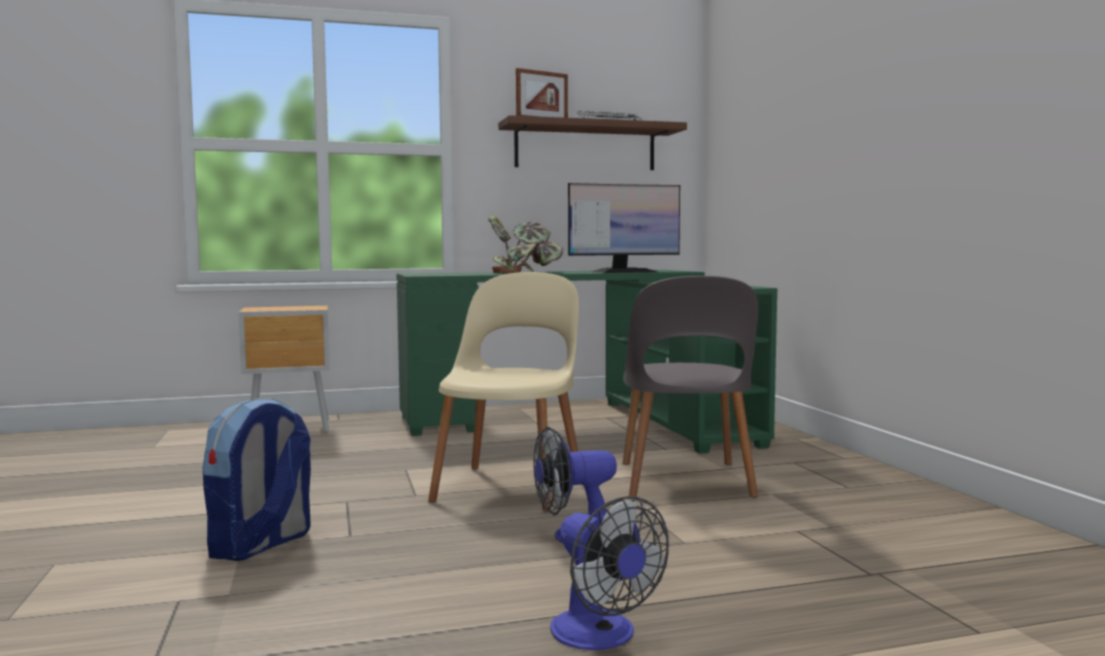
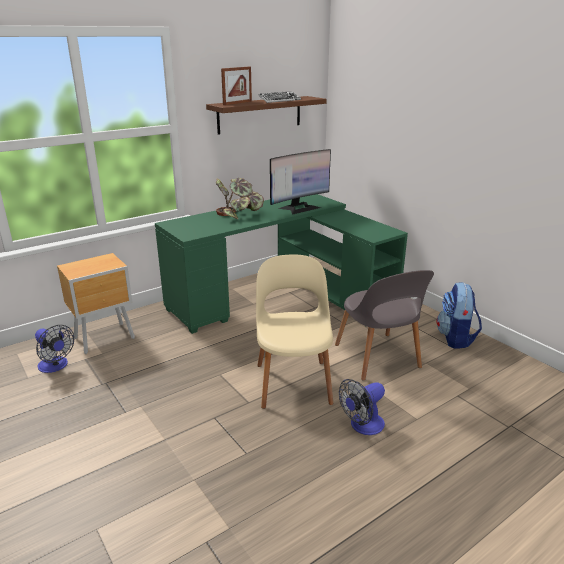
camera: 20 degrees left, 20 degrees up
backpack [203,398,311,561] -> backpack moved to [436,282,482,349]
fan [550,496,669,650] -> fan moved to [35,325,74,373]

